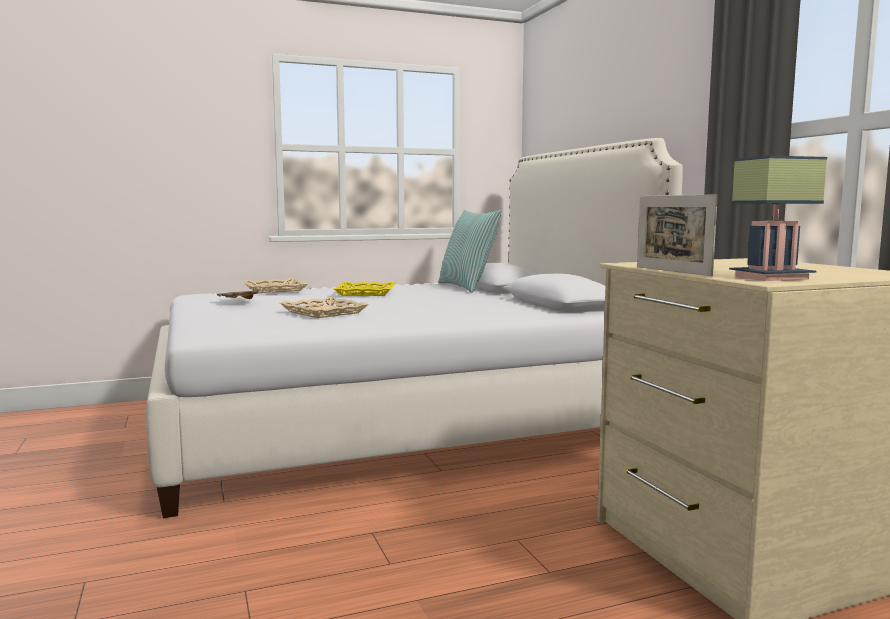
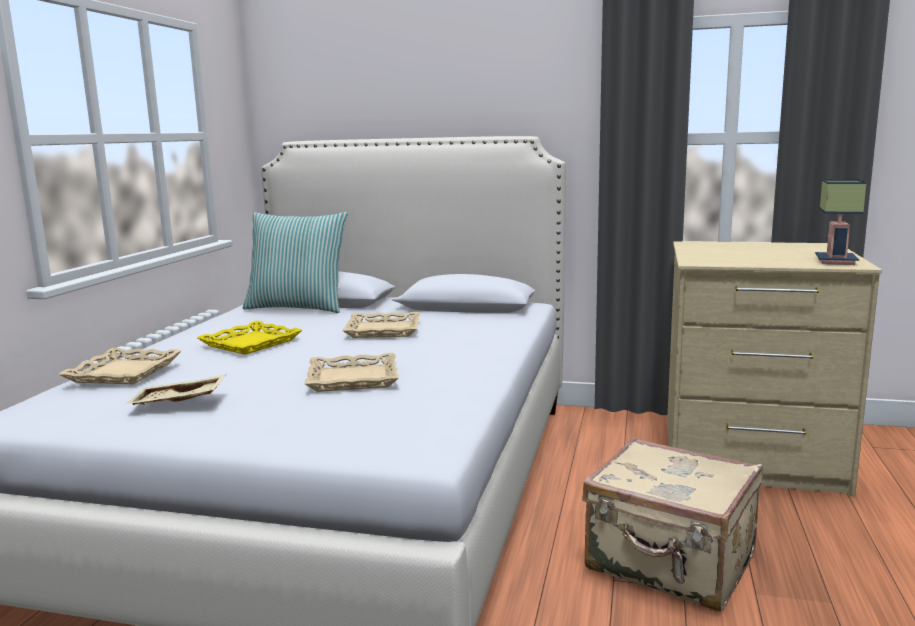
camera: 55 degrees left, 5 degrees up
picture frame [637,194,718,276] -> none
none -> beige tray [342,312,420,338]
none -> beige suitcase [582,438,763,612]

